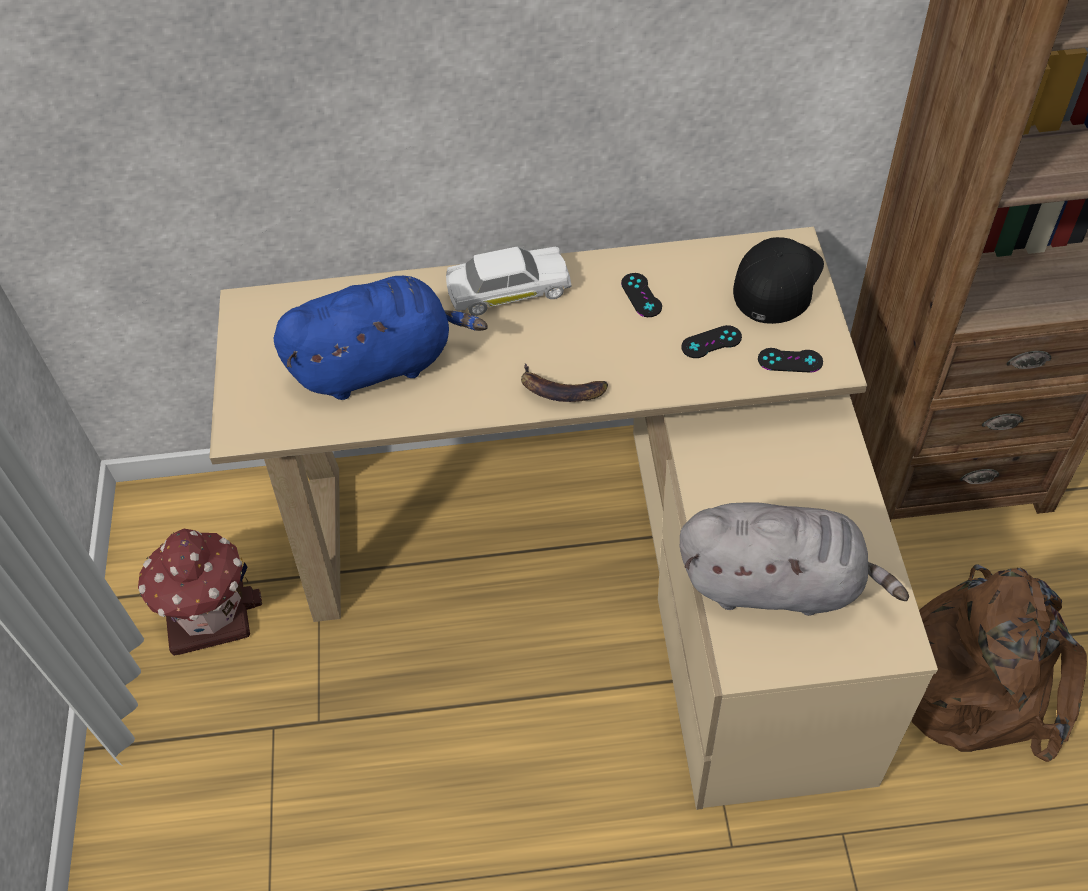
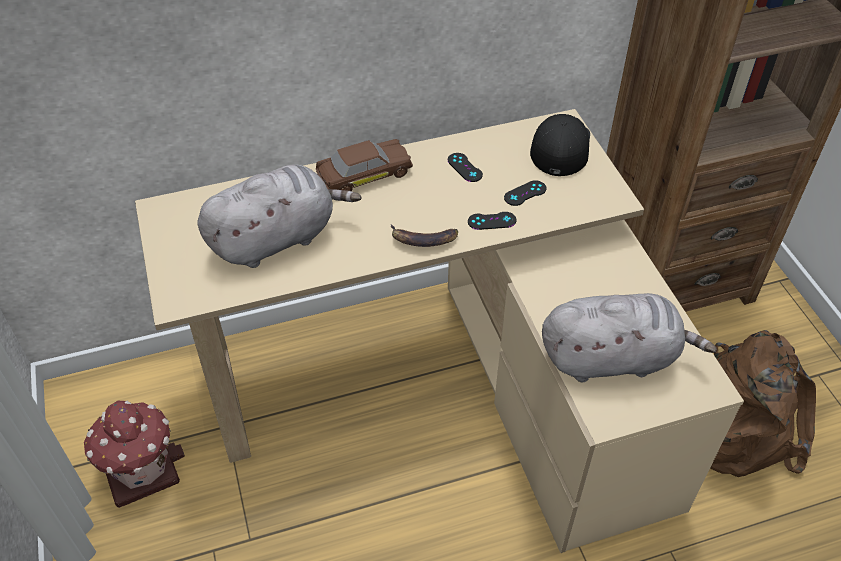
camera: 15 degrees left, 5 degrees down
blue plush toy [274,276,488,400] -> grey plush toy [198,164,361,268]
white toy car [446,247,572,316] -> brown toy car [316,139,413,191]
black game controller [758,348,823,373] -> black game controller moved to [468,212,516,230]

